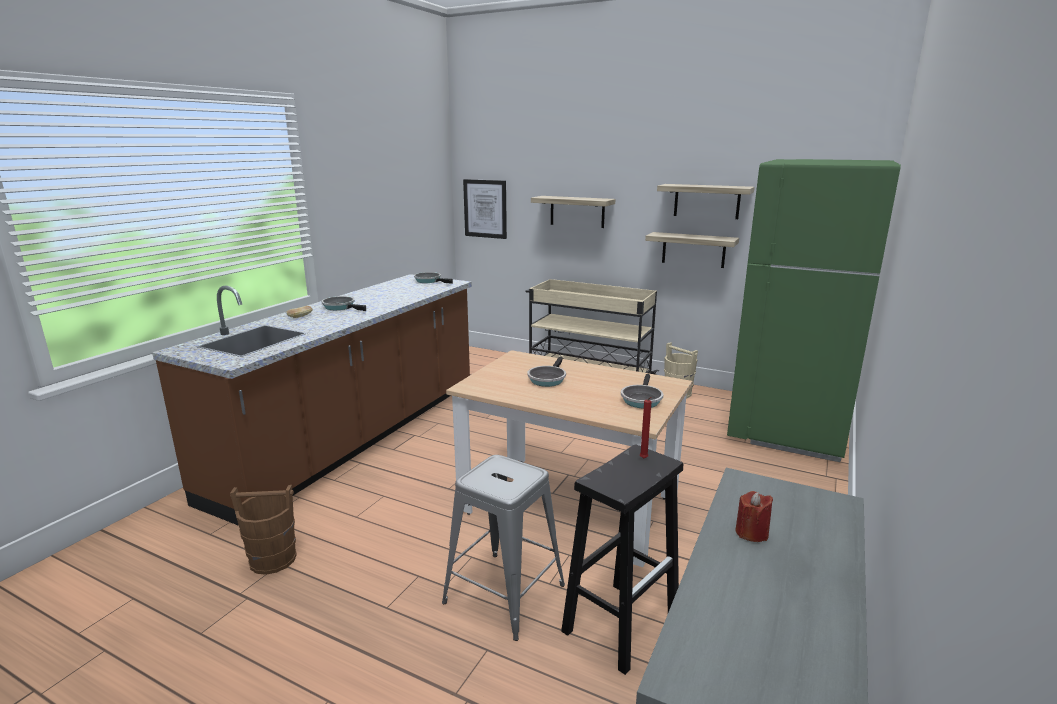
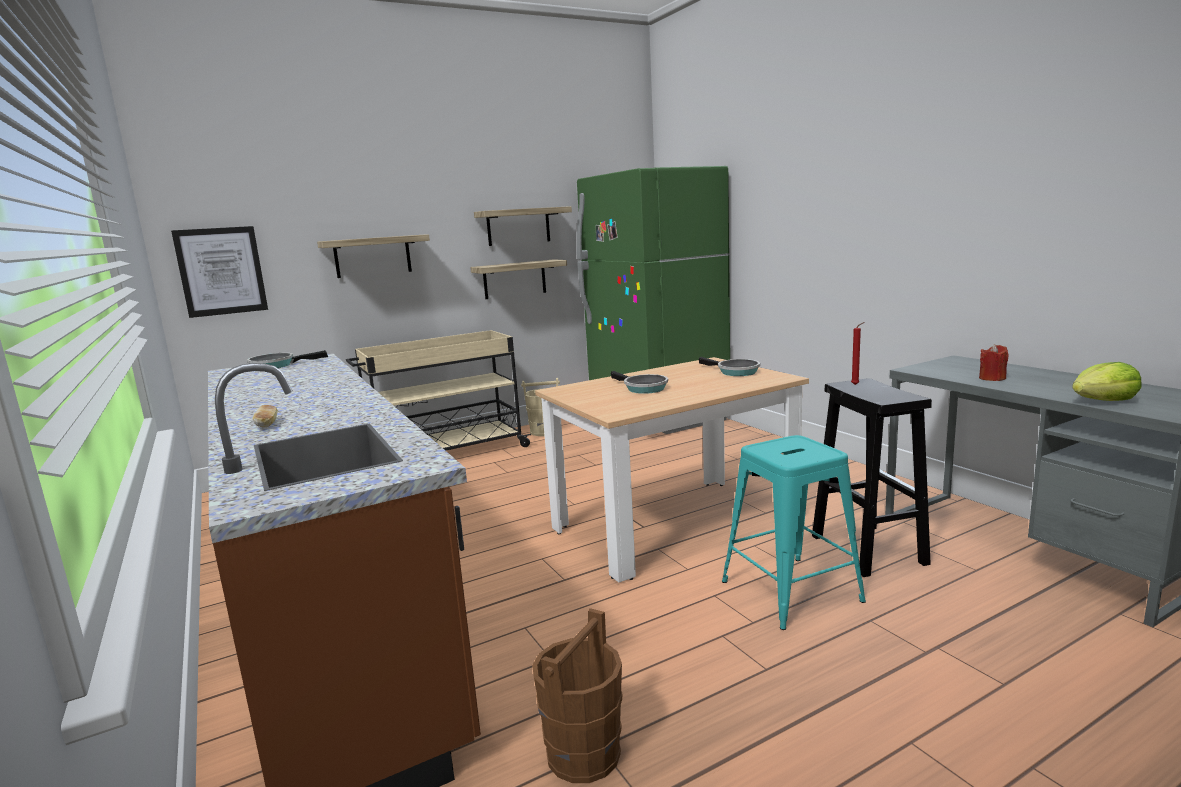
camera: 55 degrees left, 5 degrees down
frying pan [322,296,366,311] -> none
grey stool [442,455,565,641] -> turquoise stool [722,435,866,630]
none -> lettuce [1072,362,1142,401]

